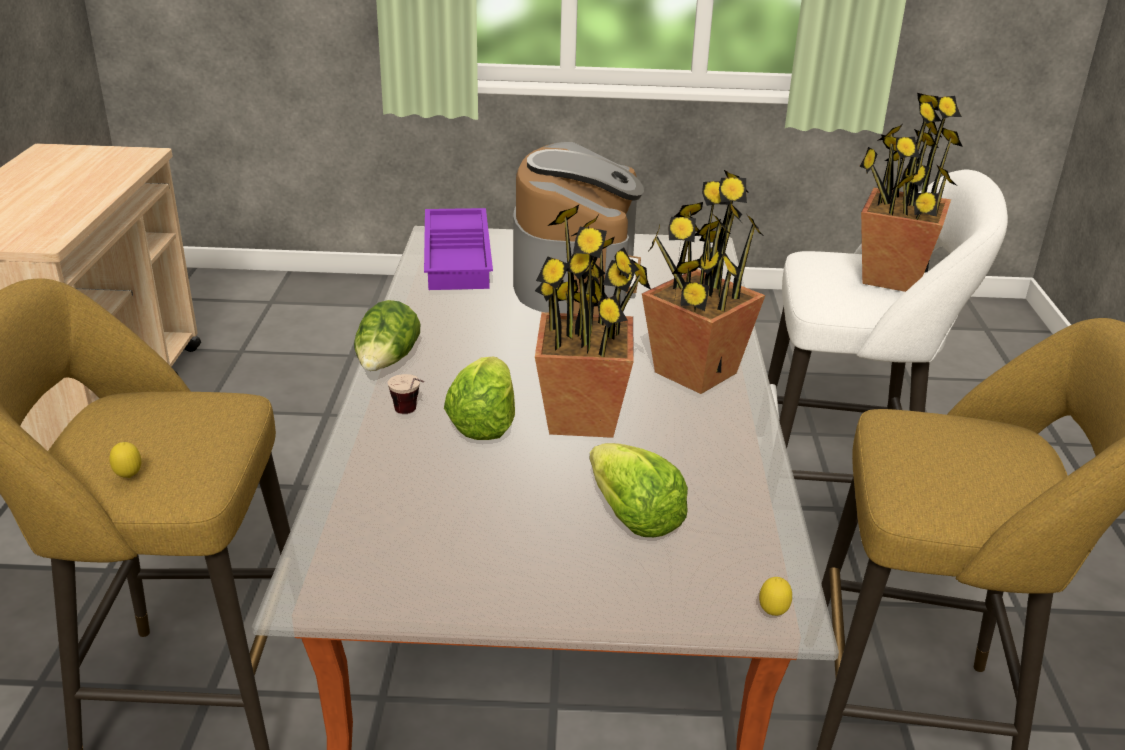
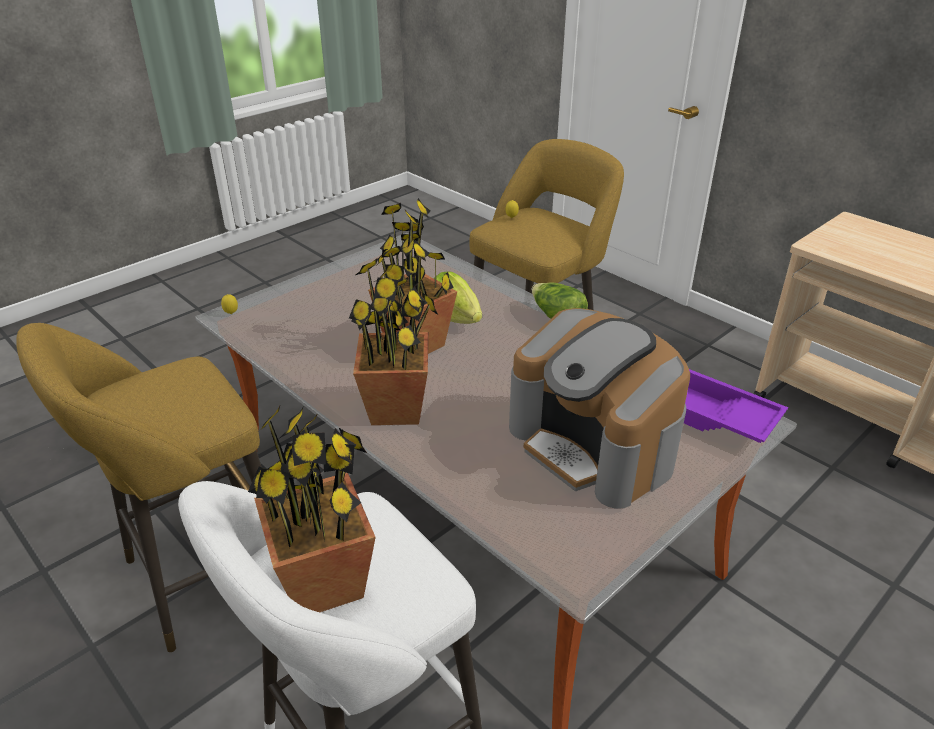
camera: 135 degrees right, 5 degrees up
cup [388,374,424,414] -> none
lettuce [589,443,688,537] -> none

